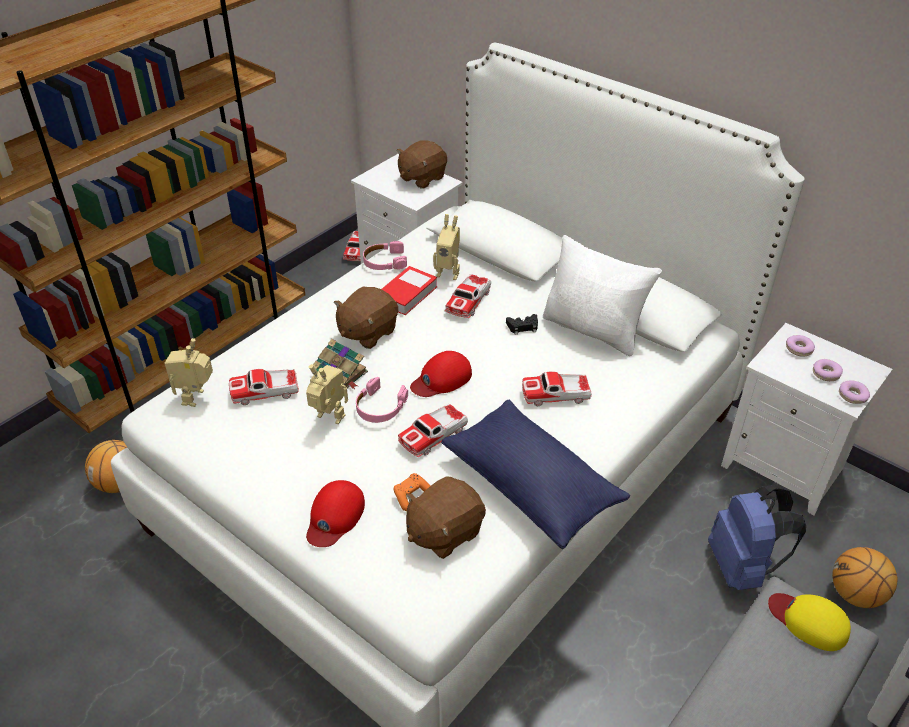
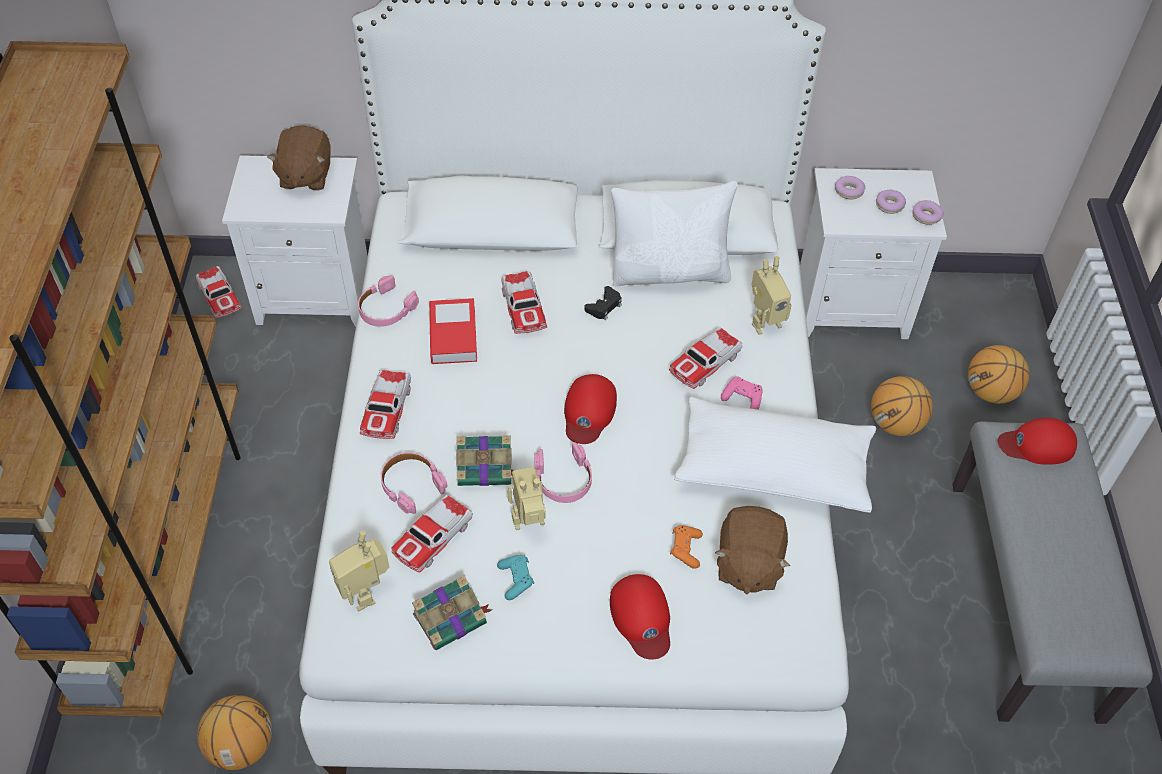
camera: 40 degrees left, 10 degrees up
brown plush toy [334,287,398,349] -> none
toy car [398,403,468,457] -> toy car moved to [360,370,411,439]
toy robot [433,214,460,280] -> toy robot moved to [751,256,792,335]
blue pillow [441,400,630,549] -> white pillow [674,397,876,513]
blue backpack [708,485,806,590] -> basketball [871,376,933,436]
yellow cap [768,593,851,651] -> red cap [998,418,1077,465]
none -> pink headphones [381,452,448,514]
none -> book [412,575,492,650]
none -> turquoise game controller [497,555,534,600]
none -> pink game controller [721,376,763,410]

